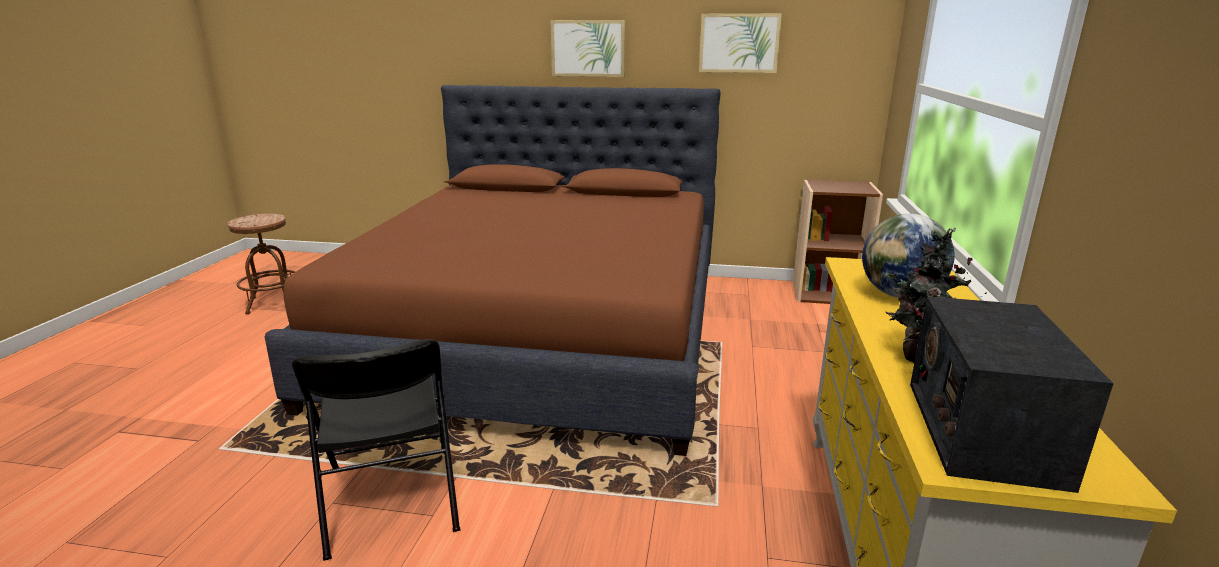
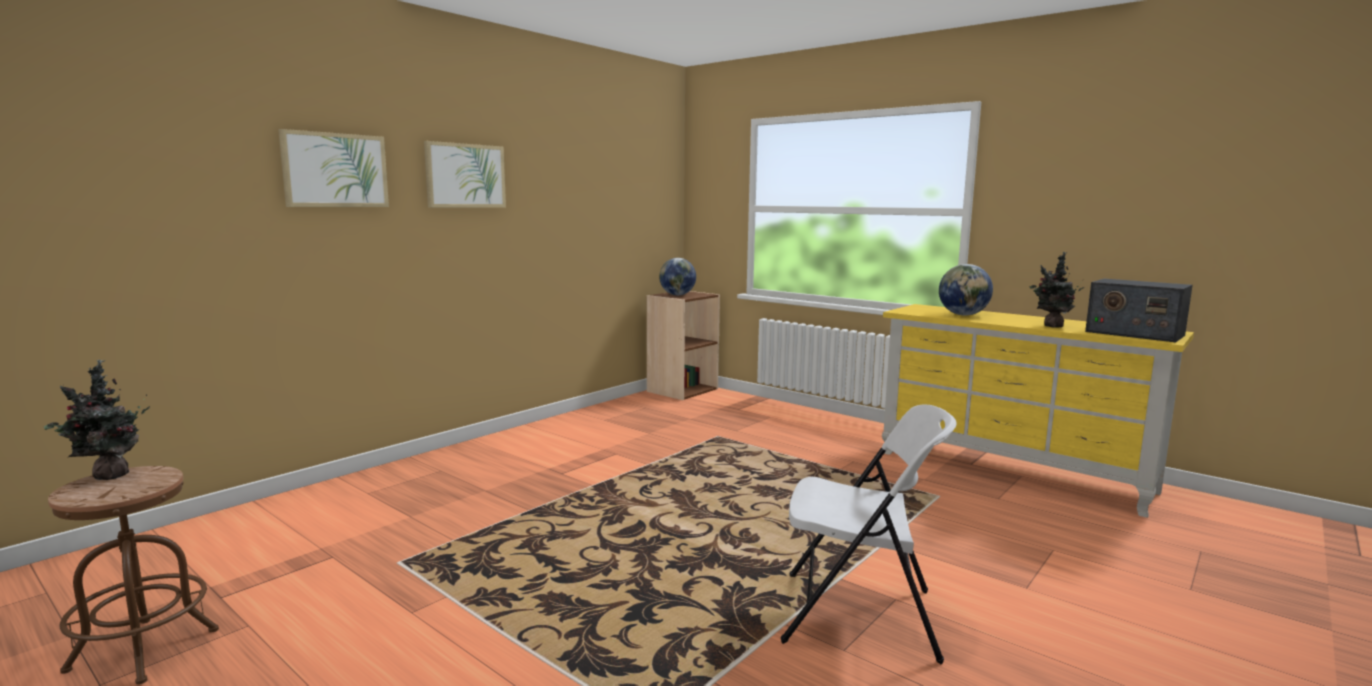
camera: 60 degrees left, 10 degrees down
brown bed [265,85,721,456] -> none
black chair [292,339,460,561] -> white chair [781,404,957,665]
picture [699,13,782,73] -> picture moved to [278,129,389,207]
none -> potted plant [44,360,150,480]
none -> globe [659,258,696,295]

